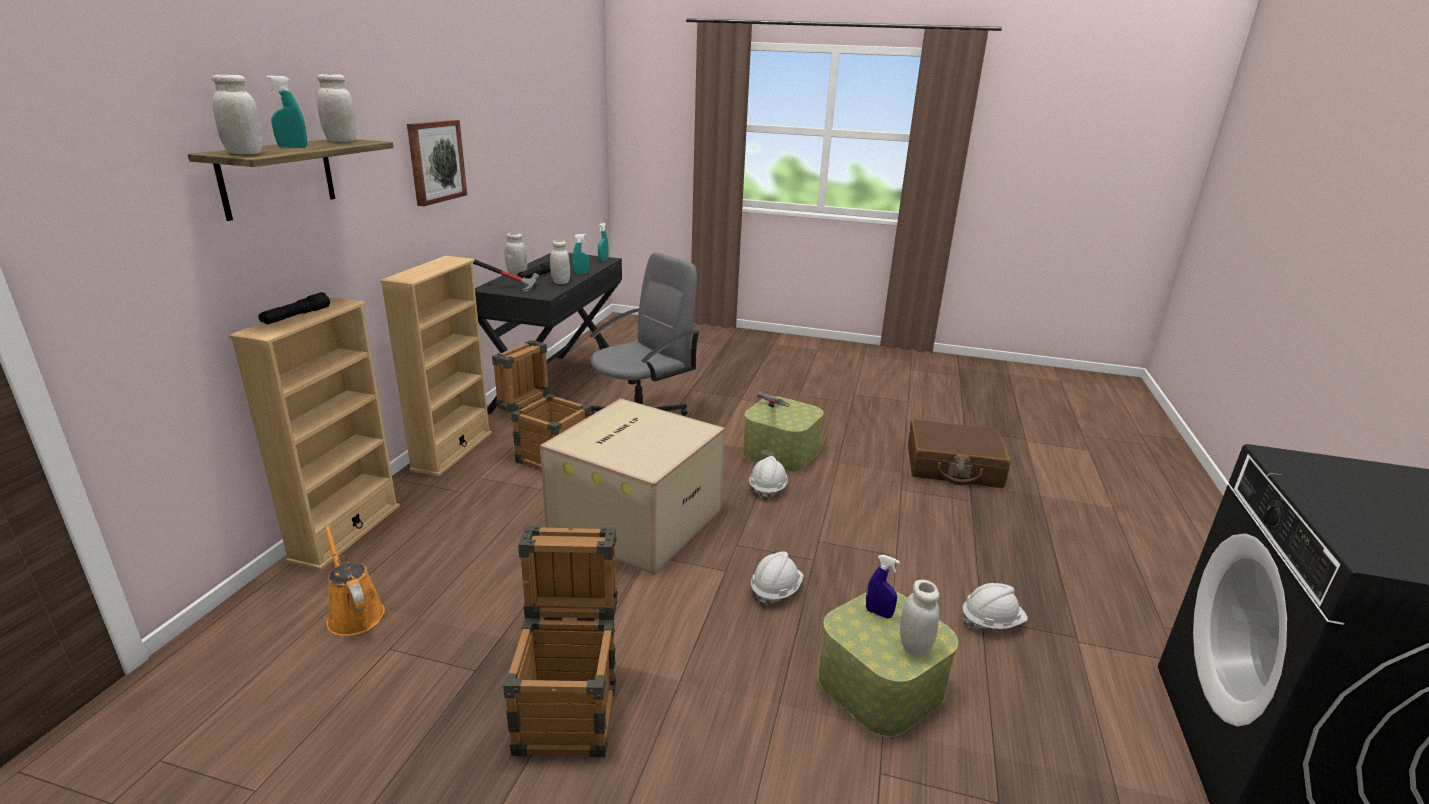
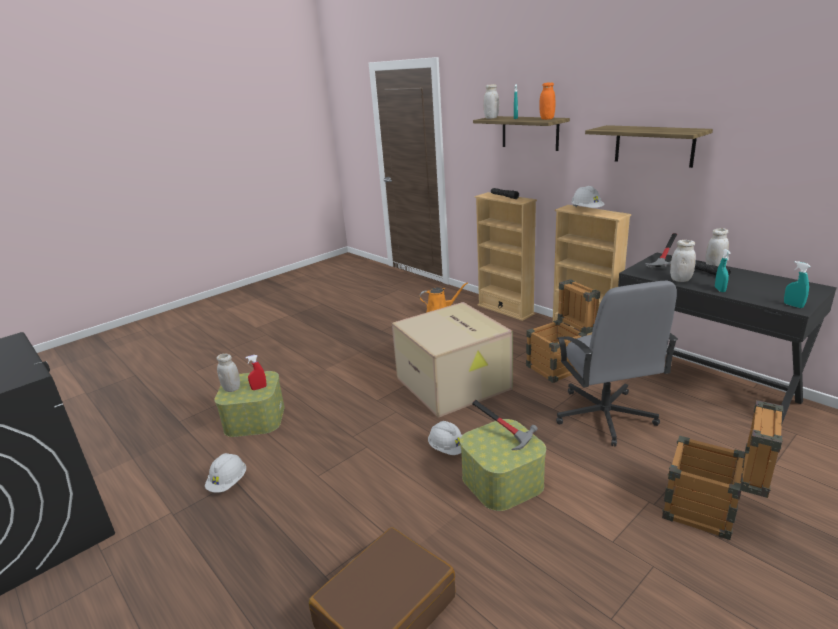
camera: 125 degrees right, 0 degrees up
white jar [317,74,357,142] -> orange jar [539,82,555,120]
picture [407,120,467,206] -> shelf [585,125,713,168]
crate [503,526,618,757] -> crate moved to [662,400,784,540]
white hard hat [751,551,804,606] -> white hard hat moved to [571,186,604,208]
blue spray bottle [866,555,900,618] -> red spray bottle [245,355,267,390]

